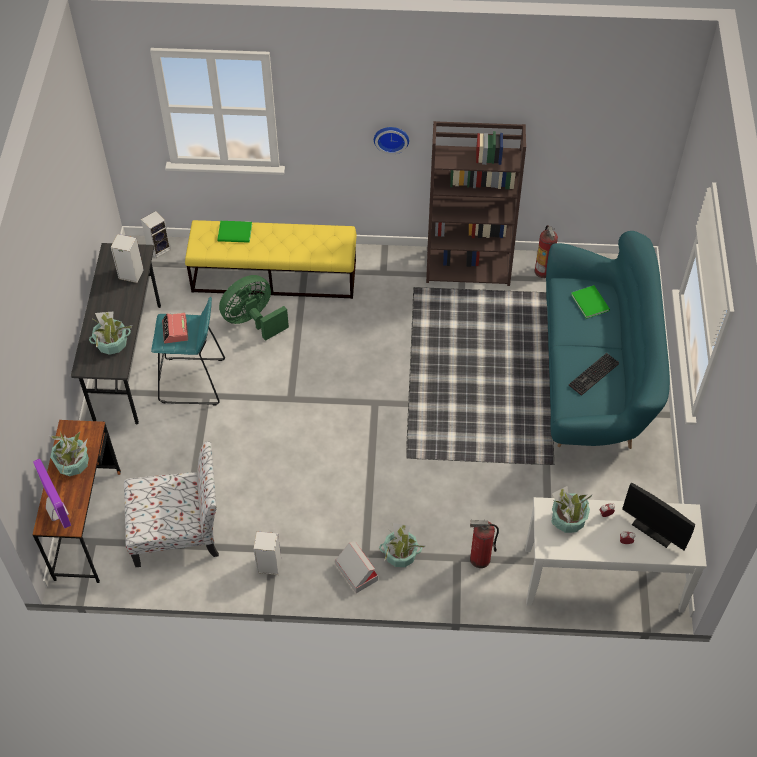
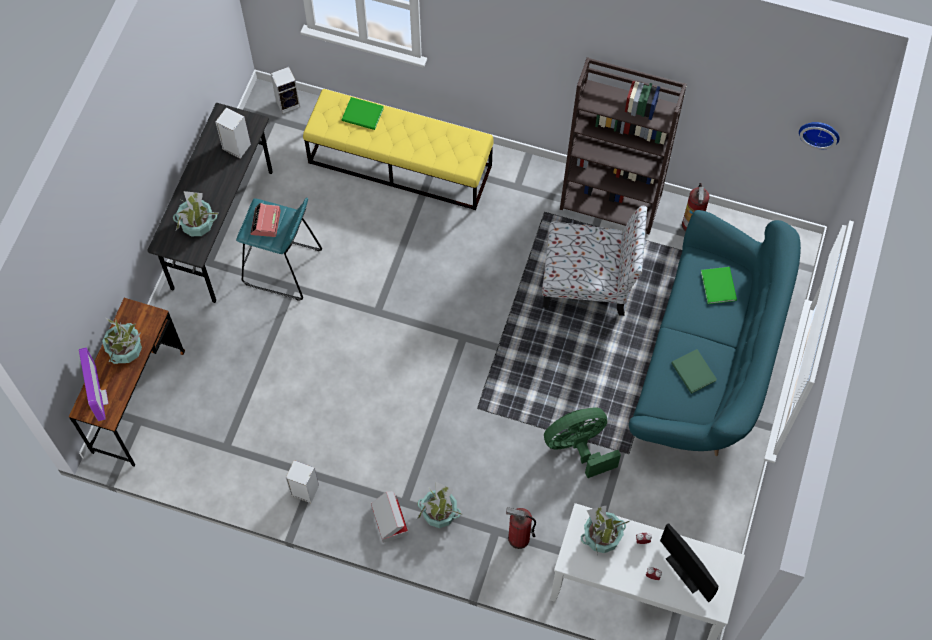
camera: 15 degrees right, 10 degrees up
chair [124,441,219,567] -> chair moved to [542,206,647,316]
green fan [219,275,289,341] -> green fan moved to [544,407,621,478]
wall clock [374,127,409,154] -> wall clock moved to [799,122,840,149]
keyboard [569,353,619,396] -> green book [671,349,717,394]

